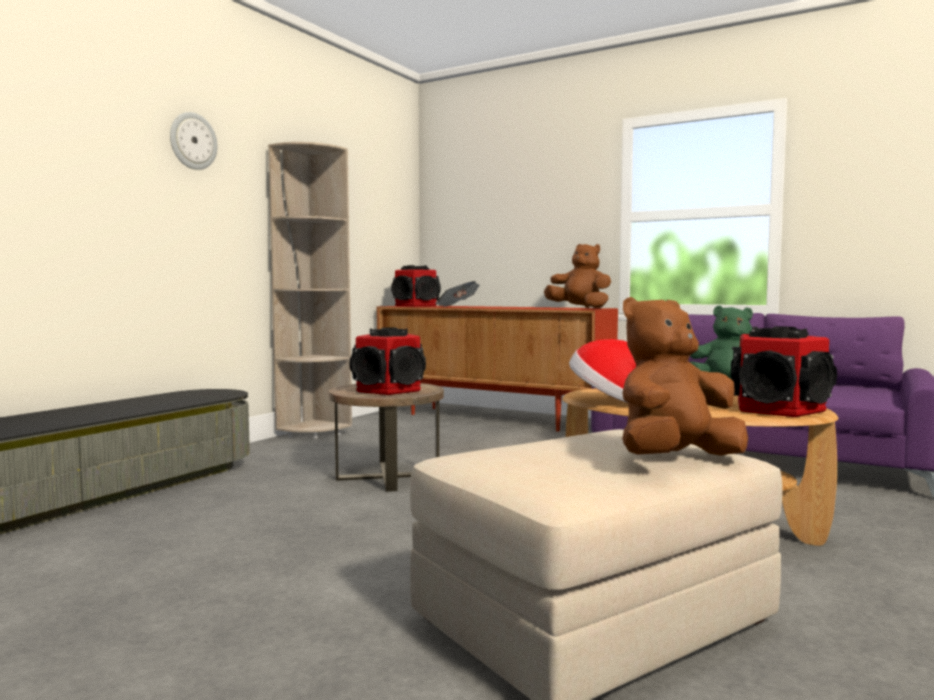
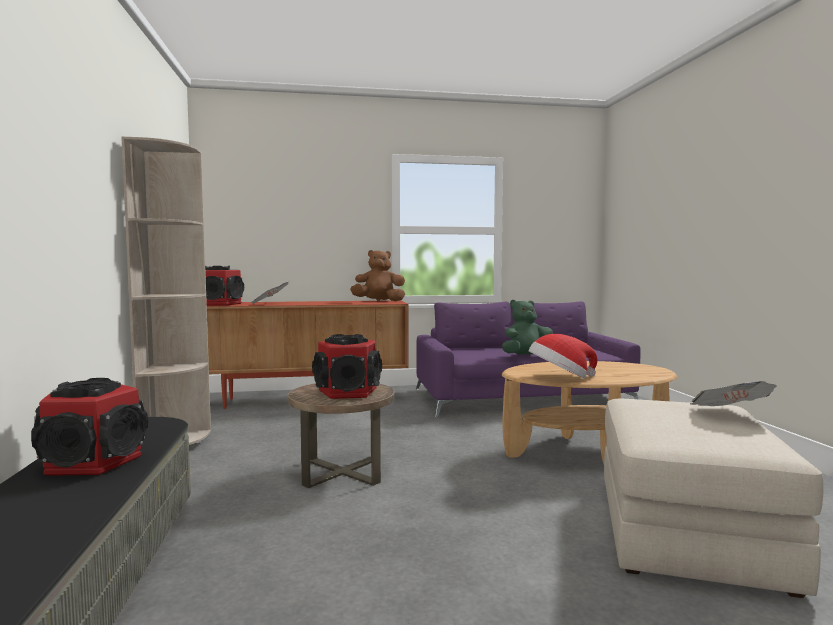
camera: 40 degrees left, 0 degrees up
wall clock [170,112,217,170] -> none
brown plush toy [622,297,748,456] -> newspaper [690,381,777,406]
speaker [731,326,837,417] -> speaker moved to [31,378,148,476]

